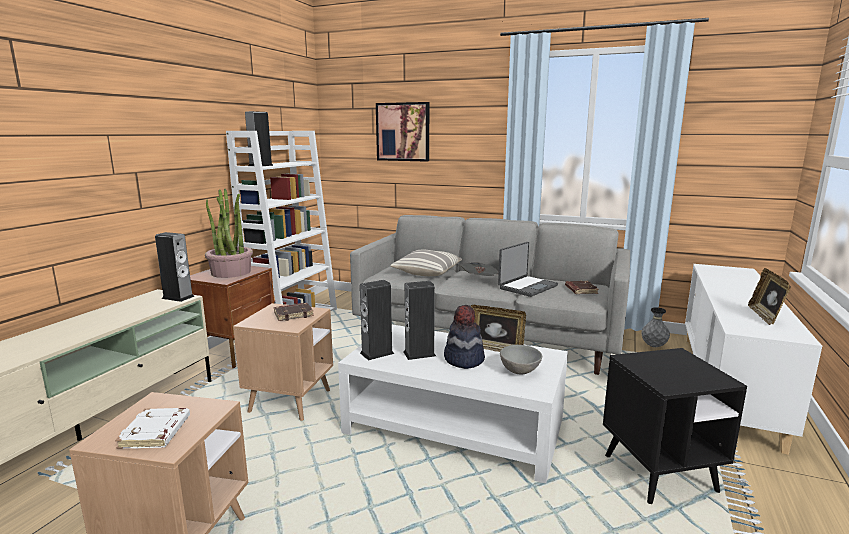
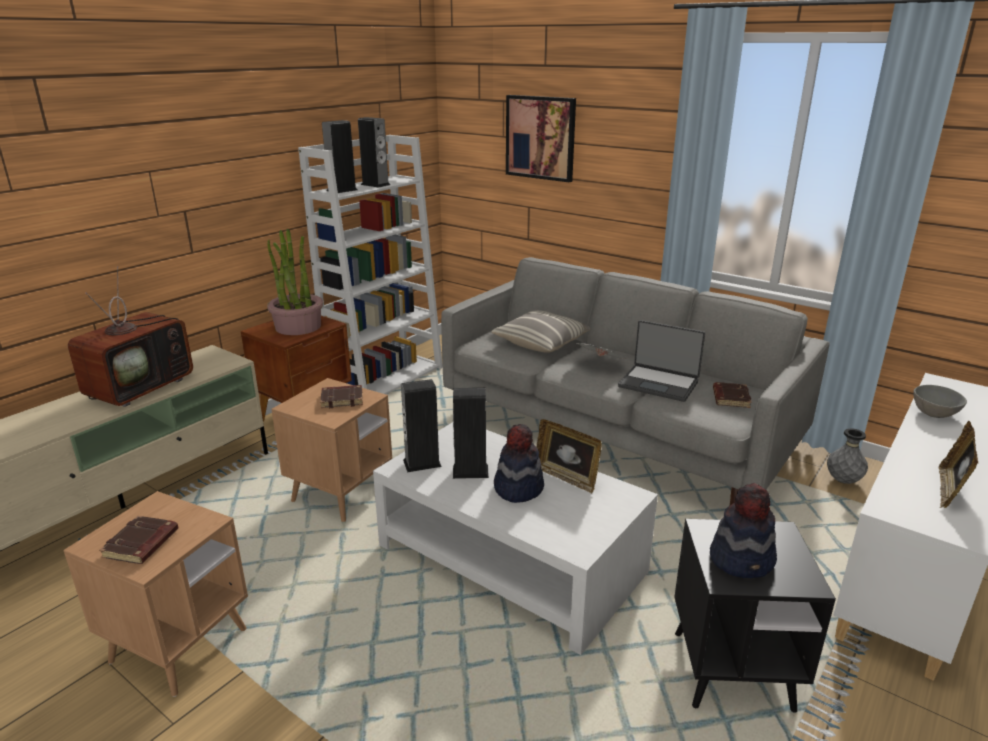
camera: 15 degrees right, 10 degrees up
white book [115,408,190,449] -> brown book [99,516,178,564]
speaker [155,232,195,302] -> speaker moved to [358,117,390,188]
laptop [498,242,558,297] -> laptop turned 60 degrees clockwise [618,320,705,402]
grey bowl [500,345,542,375] -> grey bowl moved to [913,385,967,418]
none -> television [68,266,193,407]
none -> hat [710,483,777,578]

